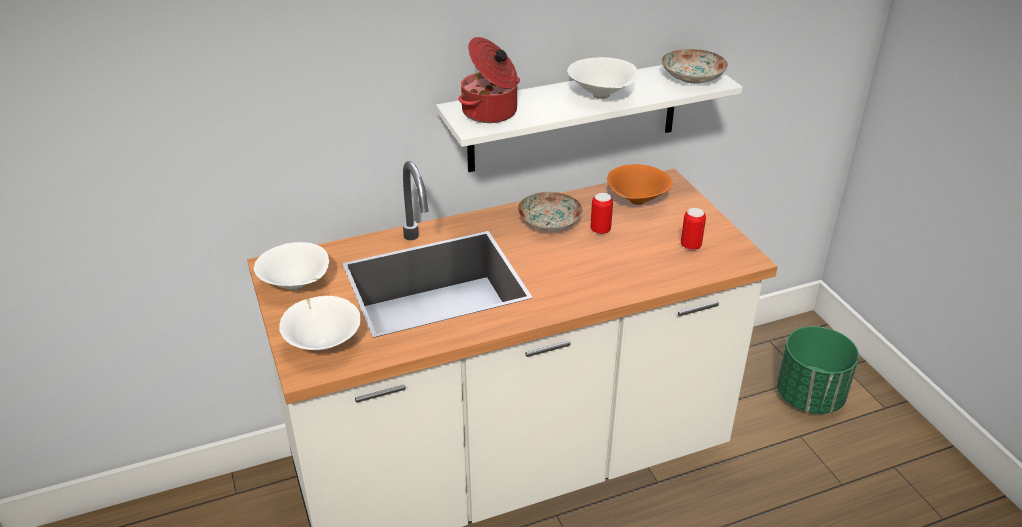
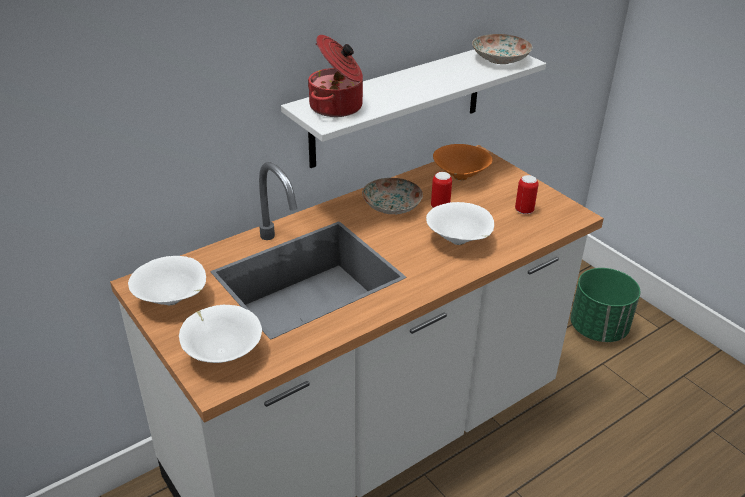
camera: 15 degrees left, 0 degrees up
white bowl [567,57,638,99] -> white bowl moved to [426,202,494,245]

